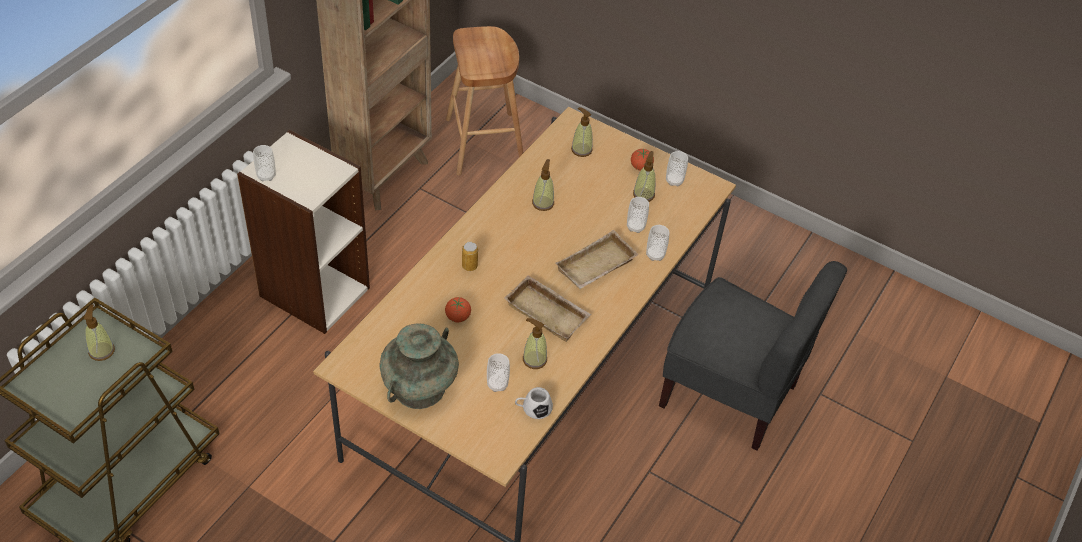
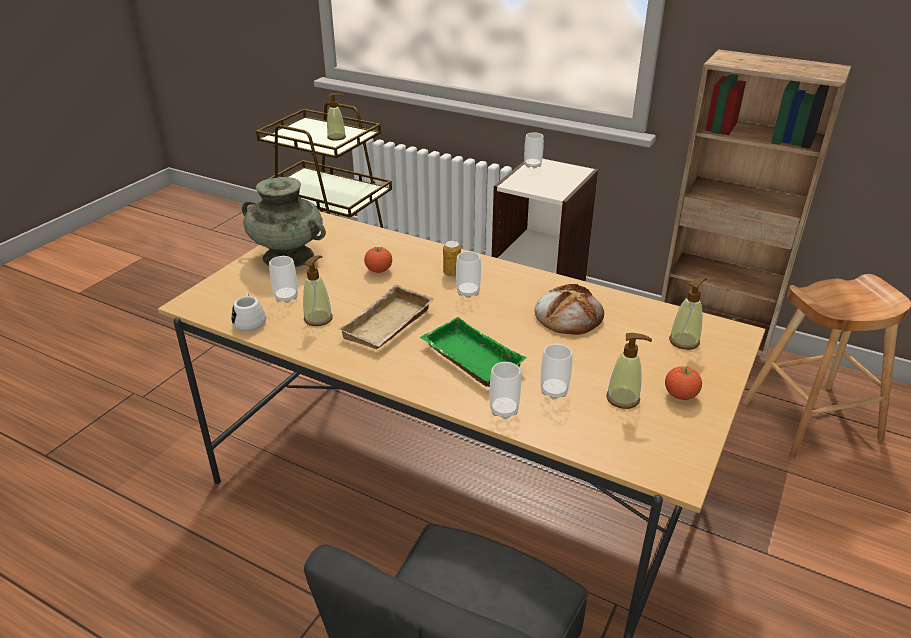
camera: 90 degrees right, 15 degrees down
soap dispenser [532,159,554,211] -> bread [534,284,604,335]
beige tray [555,230,639,289] -> green tray [420,317,526,387]
cup [666,151,688,186] -> cup moved to [456,251,481,298]

